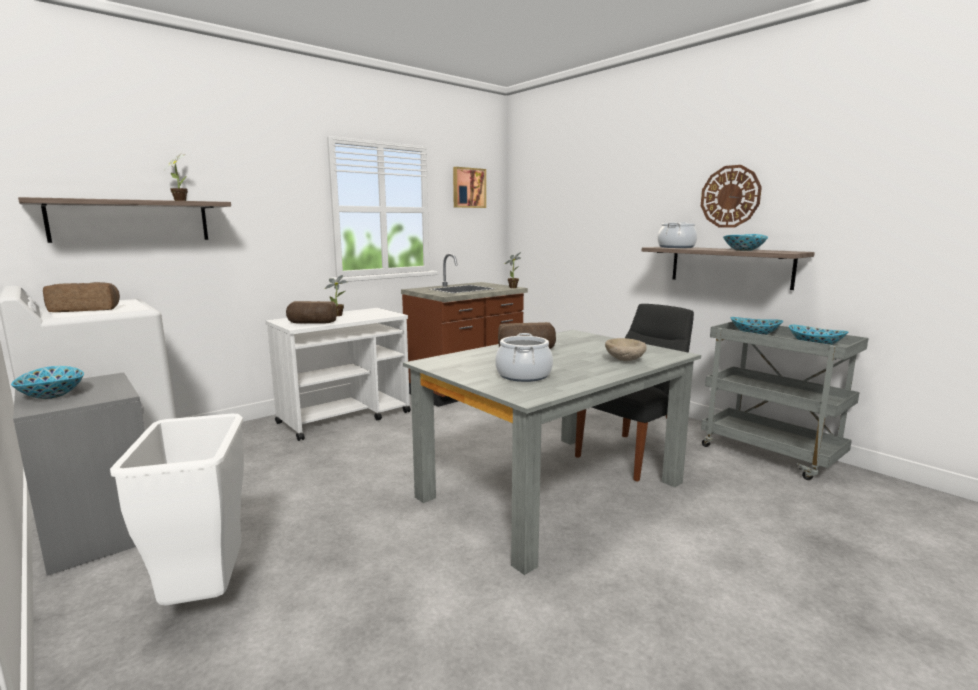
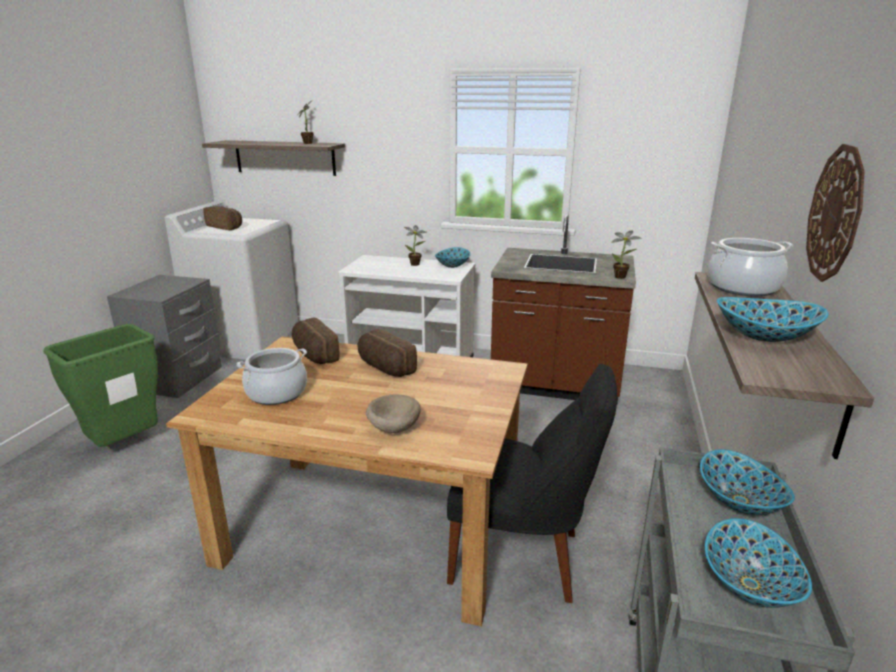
camera: 55 degrees right, 10 degrees up
bowl [11,366,84,399] -> bowl moved to [435,247,470,268]
white trash can [110,414,244,606] -> green trash can [43,324,158,447]
bread [286,301,336,324] -> bread moved to [292,317,340,364]
grey dining table [403,330,701,575] -> brown dining table [166,336,528,626]
picture [453,167,486,208] -> none

